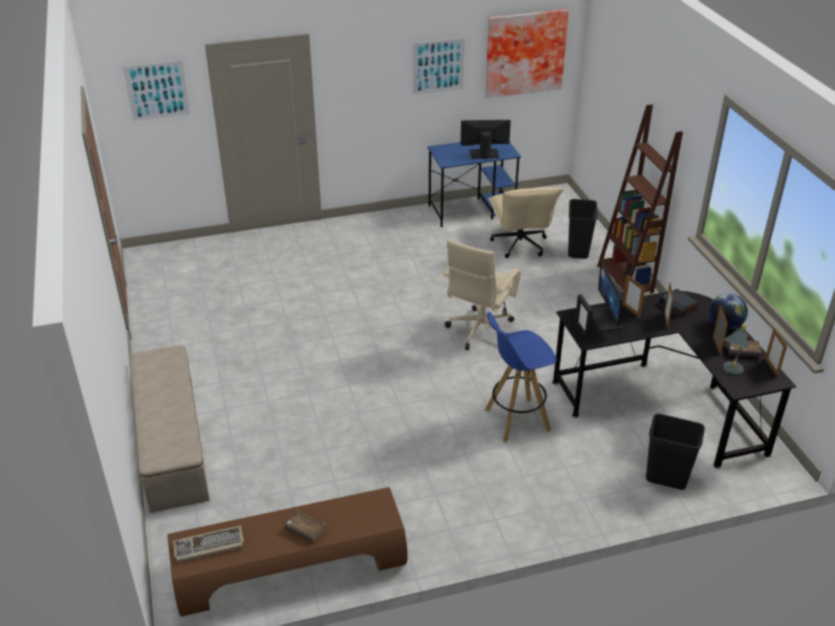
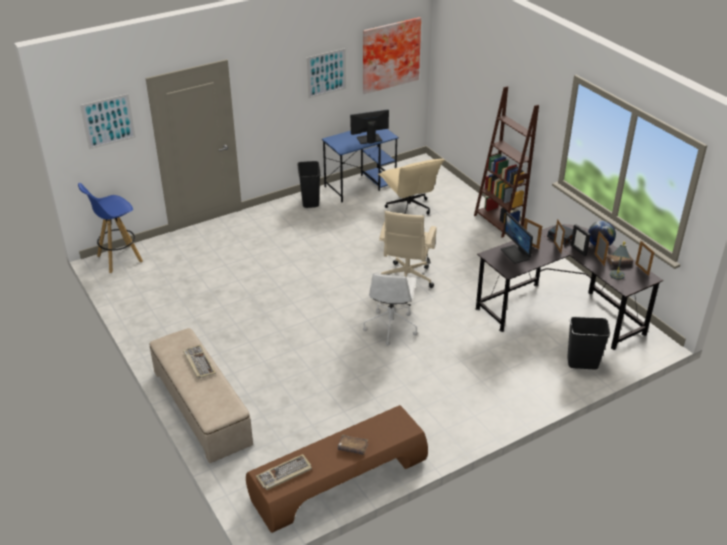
camera: 15 degrees left, 0 degrees up
blue stool [485,312,556,443] -> blue stool moved to [78,183,143,273]
black trash can [568,199,597,259] -> black trash can moved to [297,161,321,208]
picture frame [575,294,593,339] -> picture frame moved to [570,224,591,256]
none -> keyboard [183,345,216,379]
none -> white office chair [363,273,418,345]

